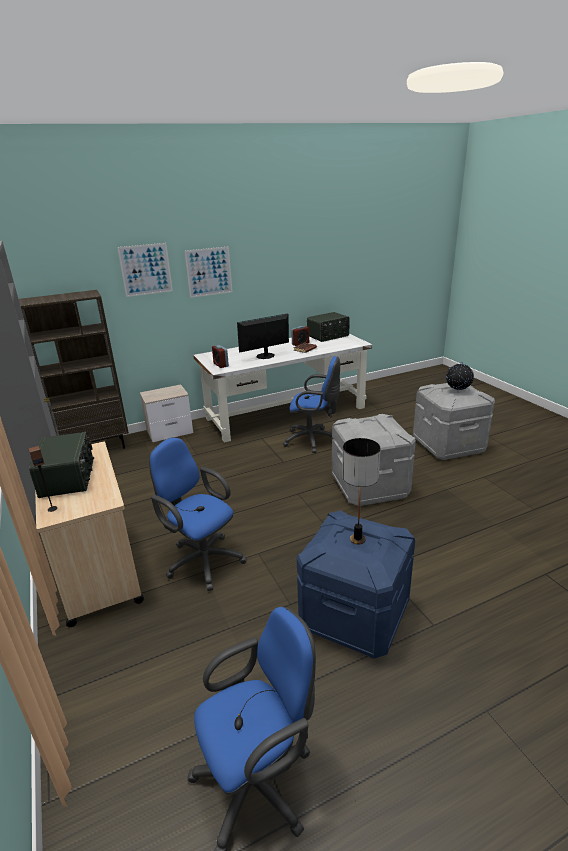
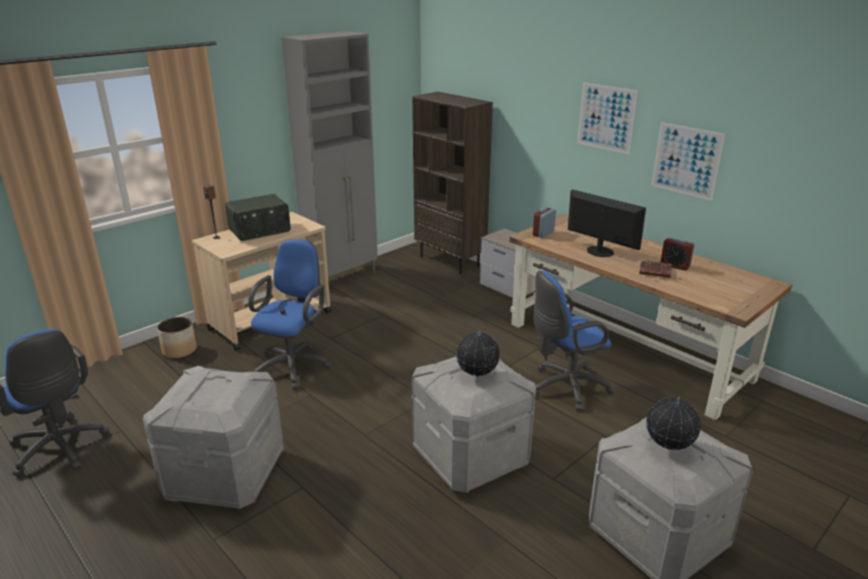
camera: 70 degrees right, 0 degrees up
picture [117,243,173,297] -> picture moved to [651,122,725,201]
white desk [193,334,372,443] -> brown desk [509,214,792,420]
blue office chair [283,356,340,453] -> blue office chair turned 75 degrees clockwise [533,270,615,411]
blue storage box [297,511,415,659] -> grey storage box [143,366,284,509]
radio [307,312,350,342] -> none
table lamp [342,438,381,545] -> none
none -> planter [157,317,197,358]
none -> globe [456,330,500,378]

